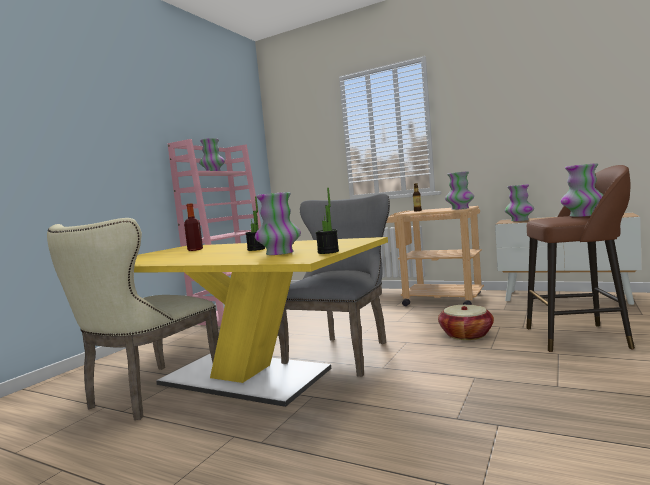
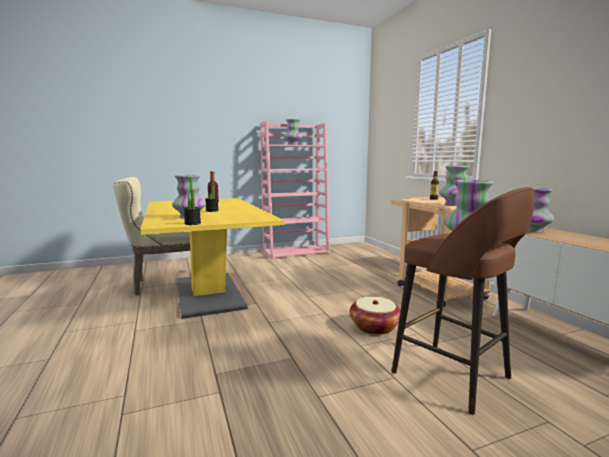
camera: 40 degrees right, 5 degrees up
grey chair [278,193,390,377] -> none

